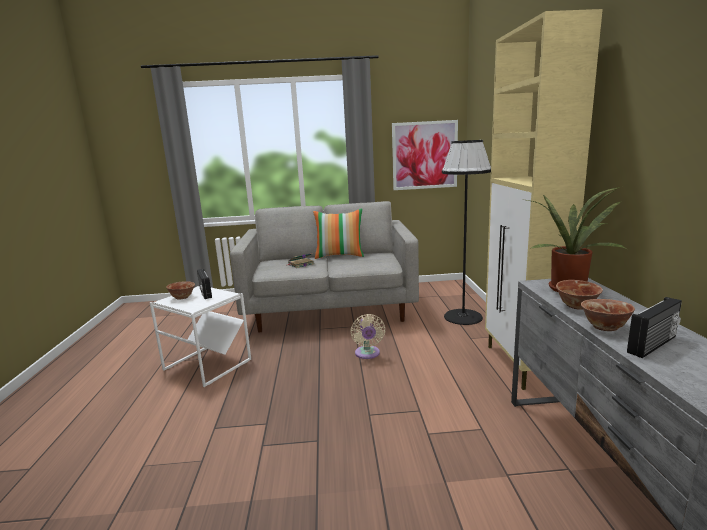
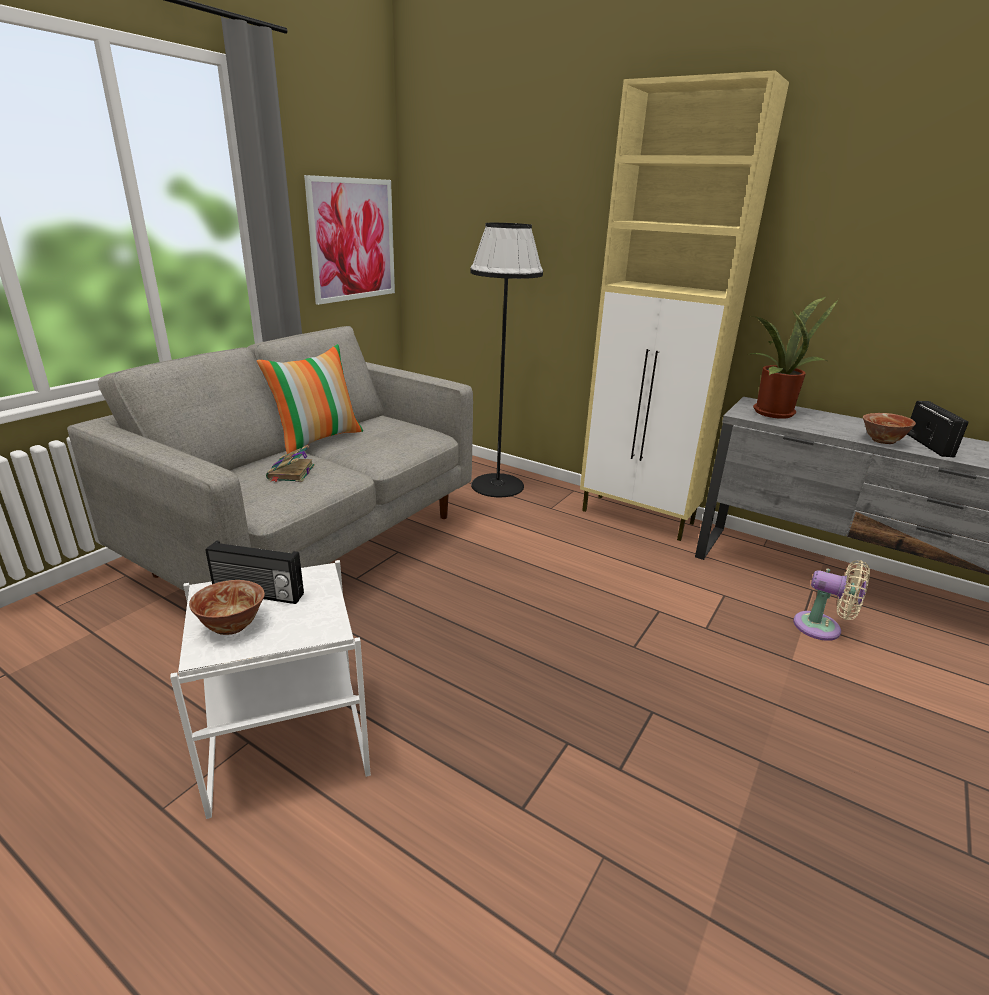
camera: 55 degrees left, 10 degrees up
beige fan [350,314,386,359] -> beige fan moved to [793,560,870,641]
bowl [556,280,603,310] -> none

